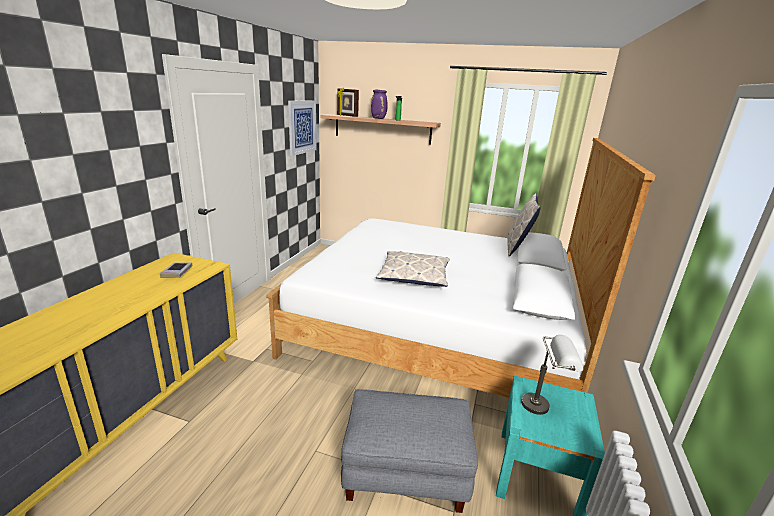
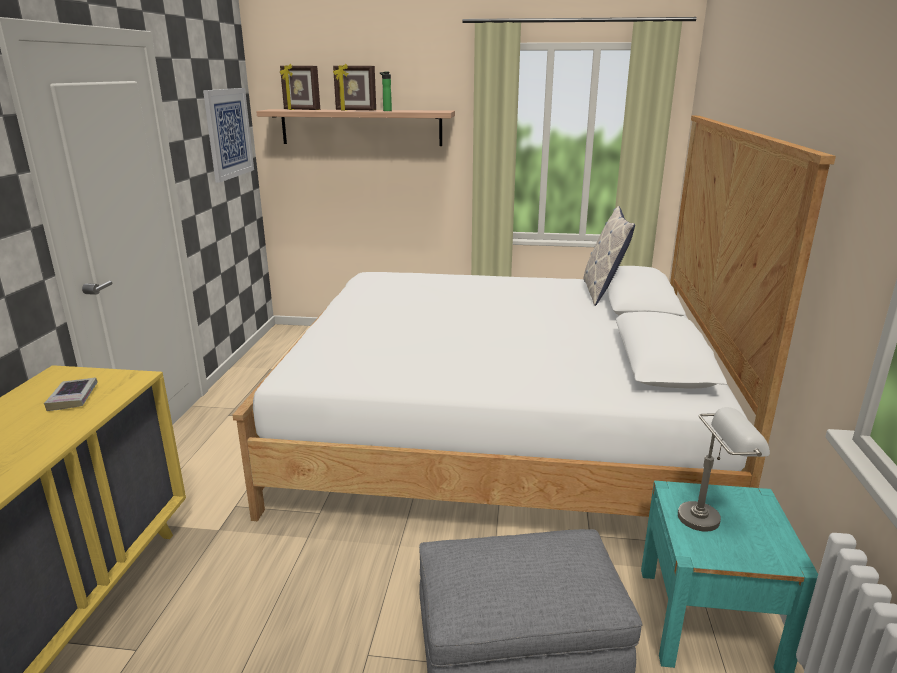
camera: 10 degrees left, 0 degrees up
purple vase [371,90,388,119] -> picture frame [333,64,376,111]
pillow [376,251,449,287] -> none

